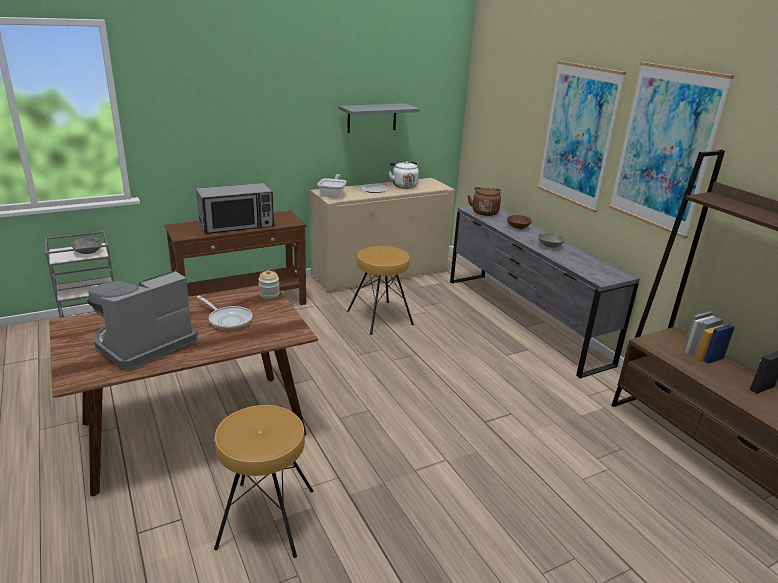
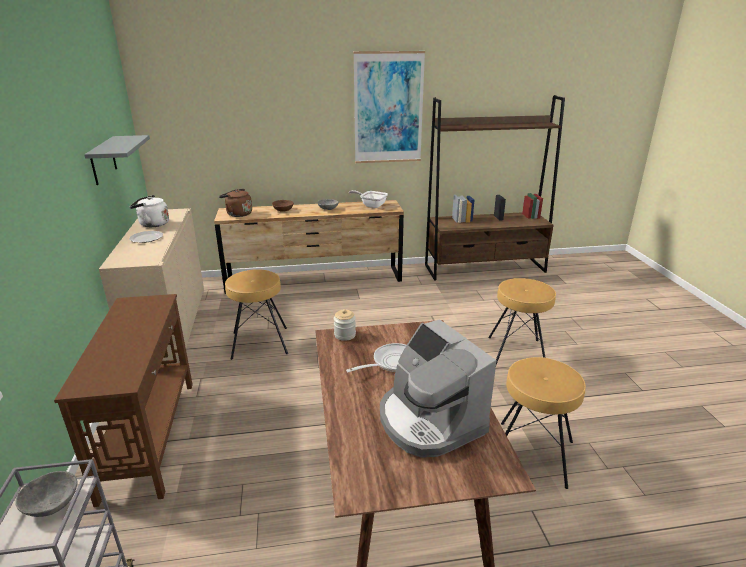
camera: 70 degrees left, 0 degrees up
microwave [196,183,274,234] -> none
frying pan [318,174,347,198] -> frying pan moved to [349,190,388,208]
grey dresser [450,206,640,379] -> brown dresser [214,200,404,294]
picture [537,61,626,213] -> none
none -> brown stool [488,278,556,365]

